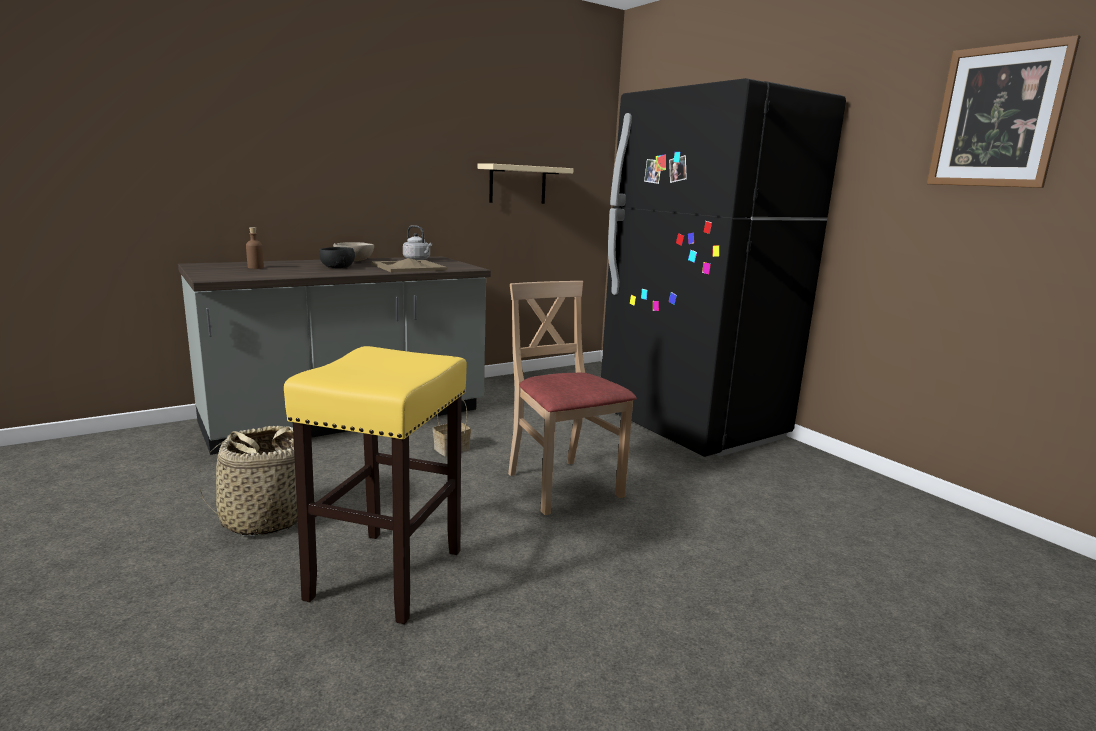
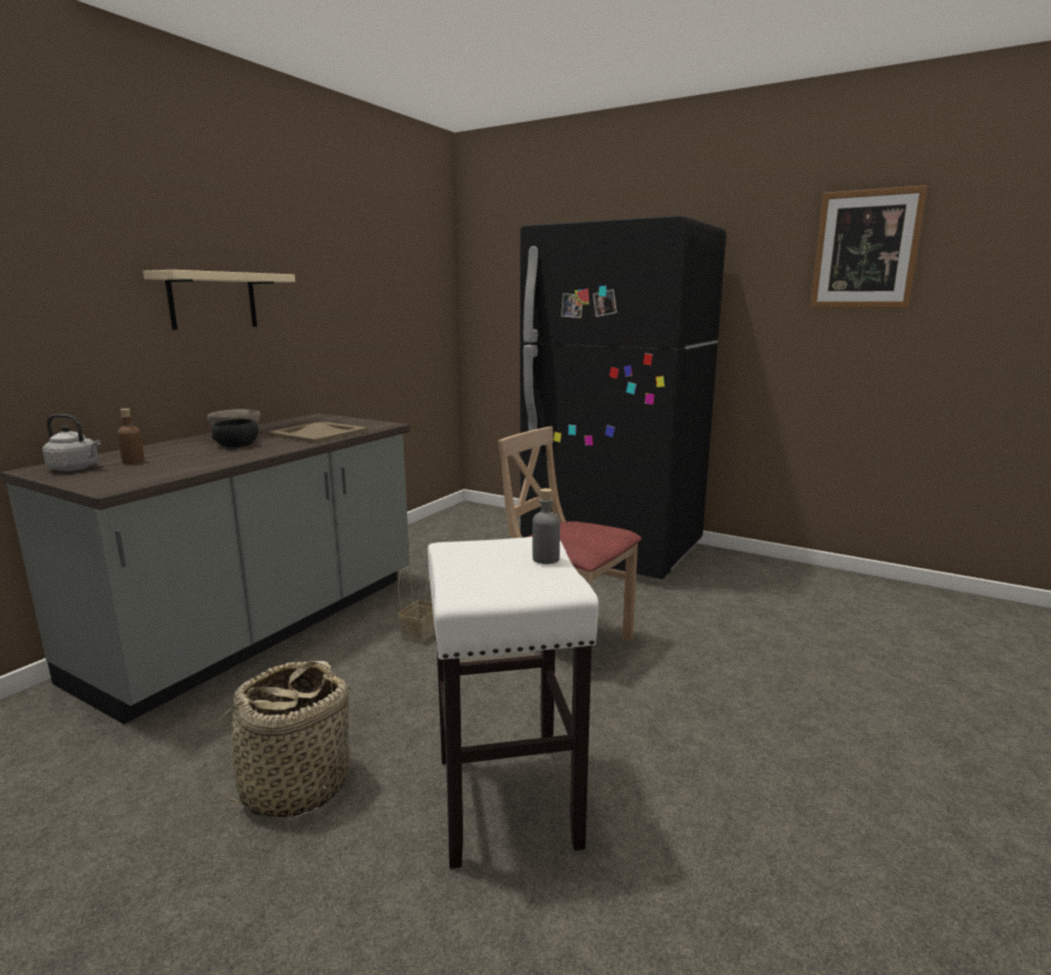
camera: 25 degrees left, 0 degrees up
yellow stool [284,346,467,624] -> white stool [428,537,599,869]
grey kettle [403,225,432,260] -> grey kettle moved to [42,414,101,471]
beige shelf [478,163,574,204] -> beige shelf moved to [143,270,295,330]
none -> grey bottle [532,488,560,564]

